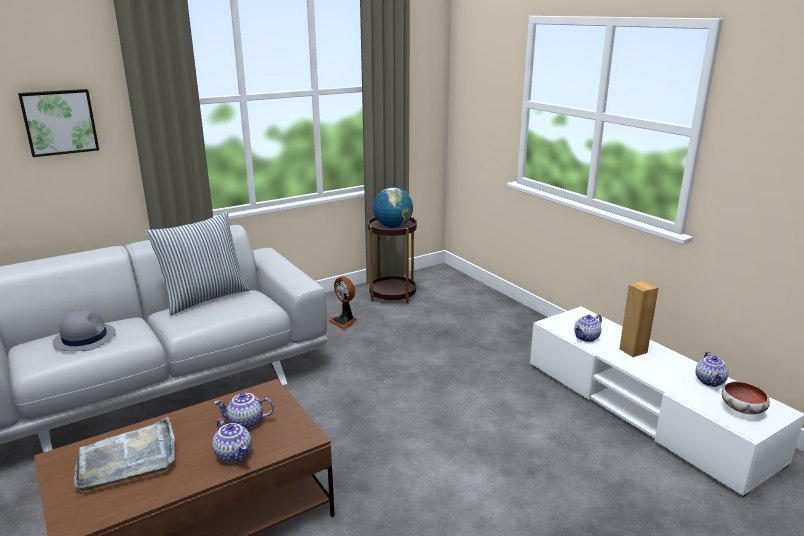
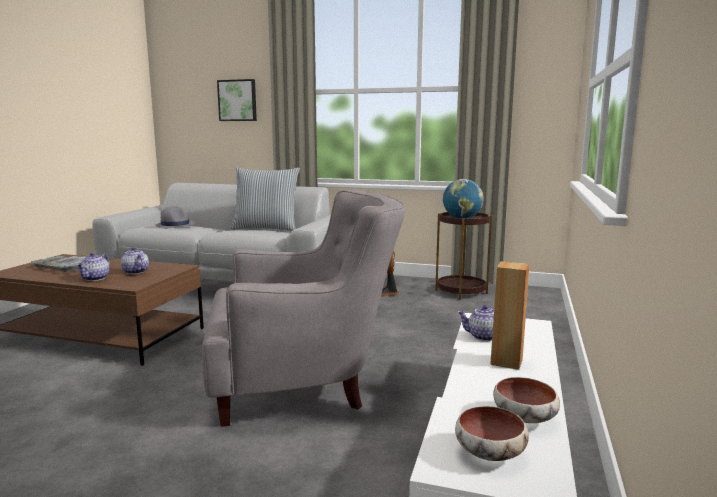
camera: 50 degrees right, 10 degrees down
teapot [696,352,728,387] -> bowl [493,377,560,423]
none -> grey armchair [202,190,405,427]

